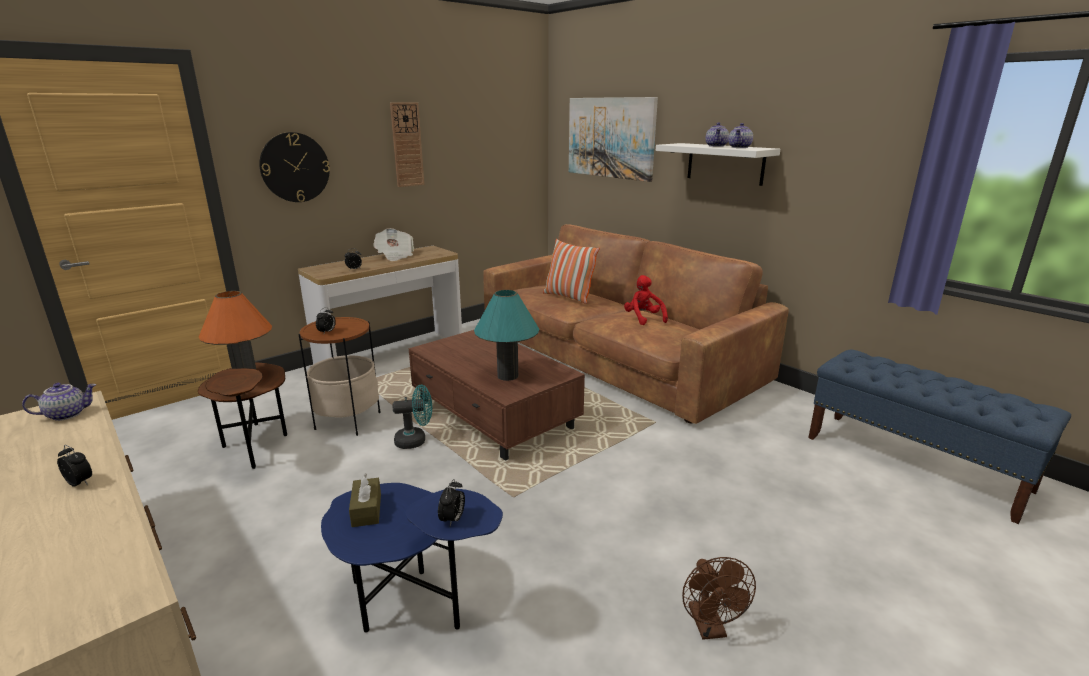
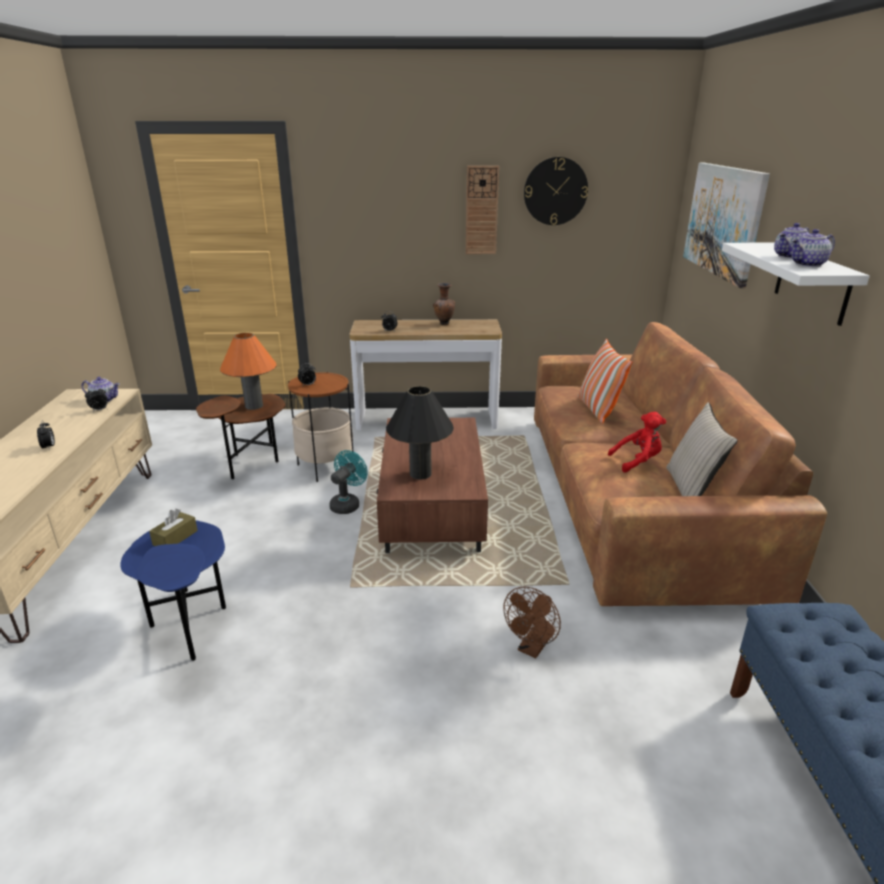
camera: 40 degrees right, 5 degrees up
wall clock [259,132,330,202] -> wall clock moved to [524,157,588,225]
newspaper [373,228,414,261] -> brown vase [433,283,455,325]
turquoise fan [392,385,432,449] -> turquoise fan turned 90 degrees counterclockwise [329,450,368,514]
alarm clock [438,479,465,526] -> alarm clock moved to [85,387,107,412]
turquoise table lamp [474,290,539,381] -> black table lamp [386,386,454,479]
red plush toy [624,275,668,325] -> red plush toy turned 60 degrees clockwise [608,412,666,473]
brown fan [682,557,756,640] -> brown fan moved to [503,586,561,658]
none -> beige pillow [666,402,738,496]

